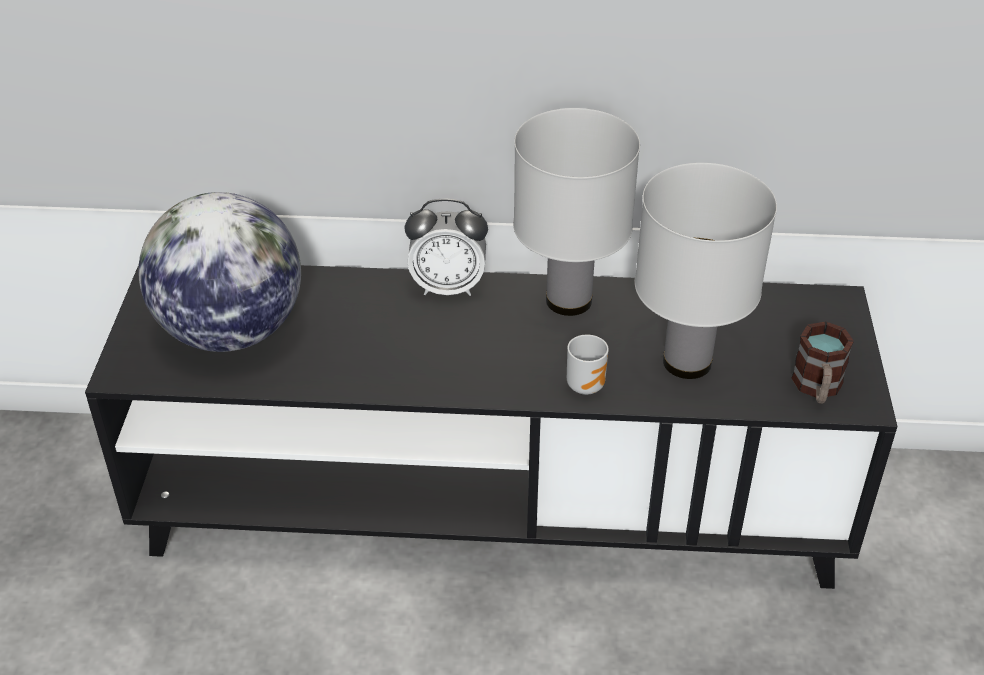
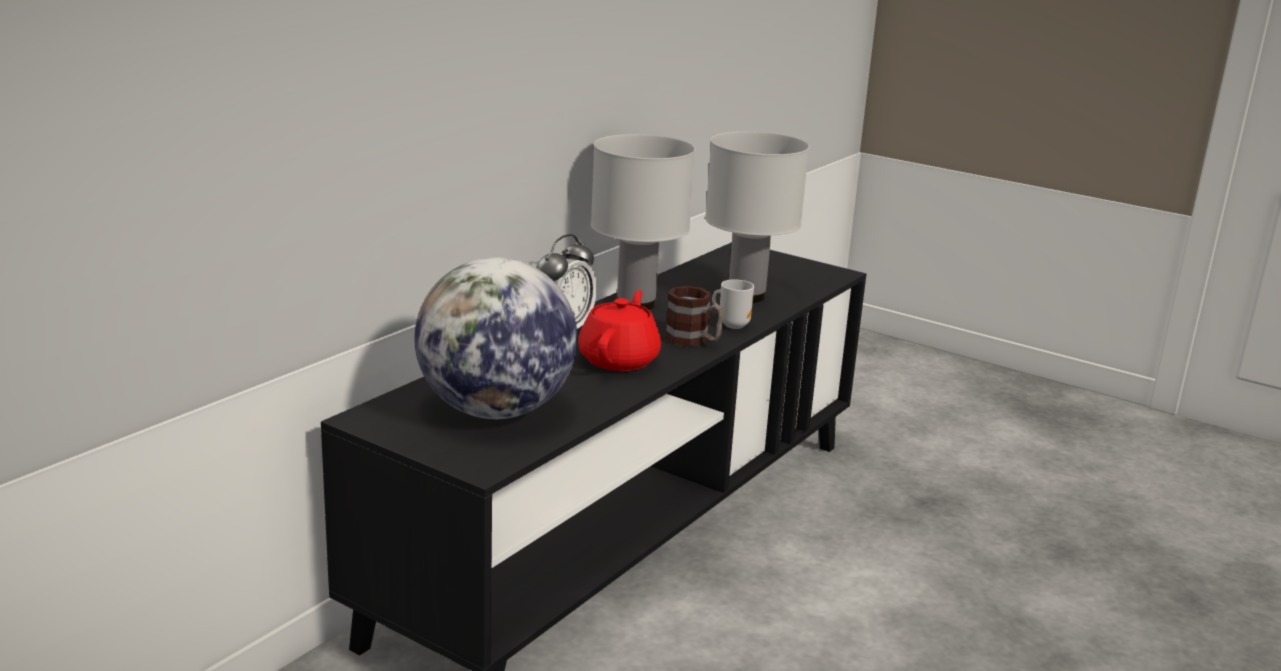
camera: 60 degrees left, 20 degrees down
mug [792,321,854,404] -> mug moved to [665,286,724,347]
none -> red teapot [578,290,661,371]

